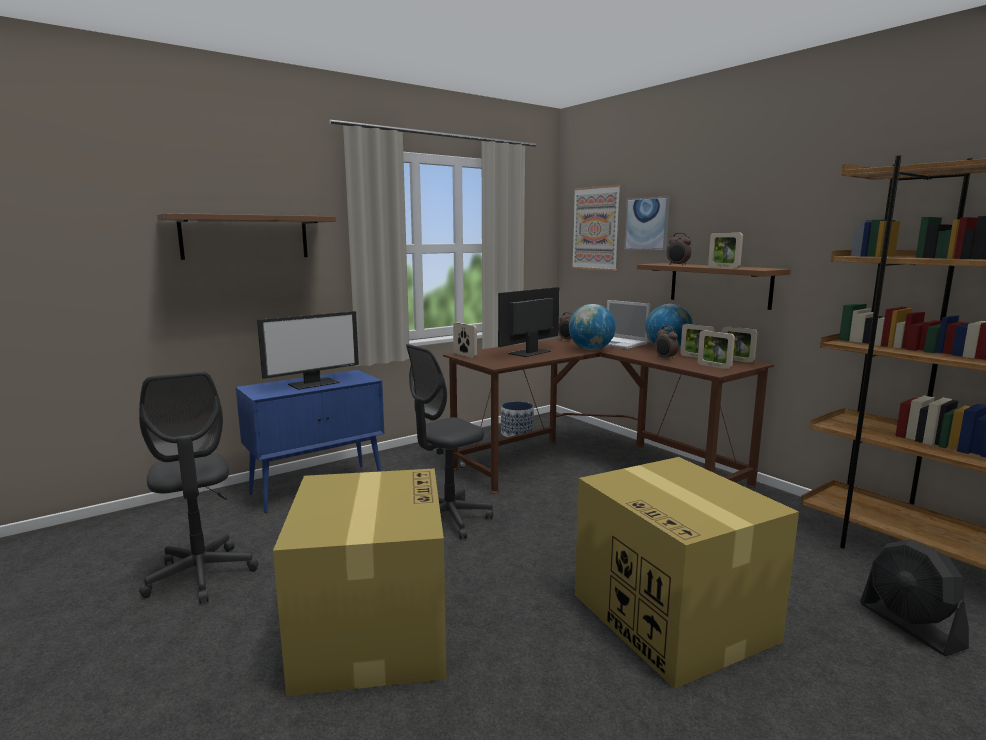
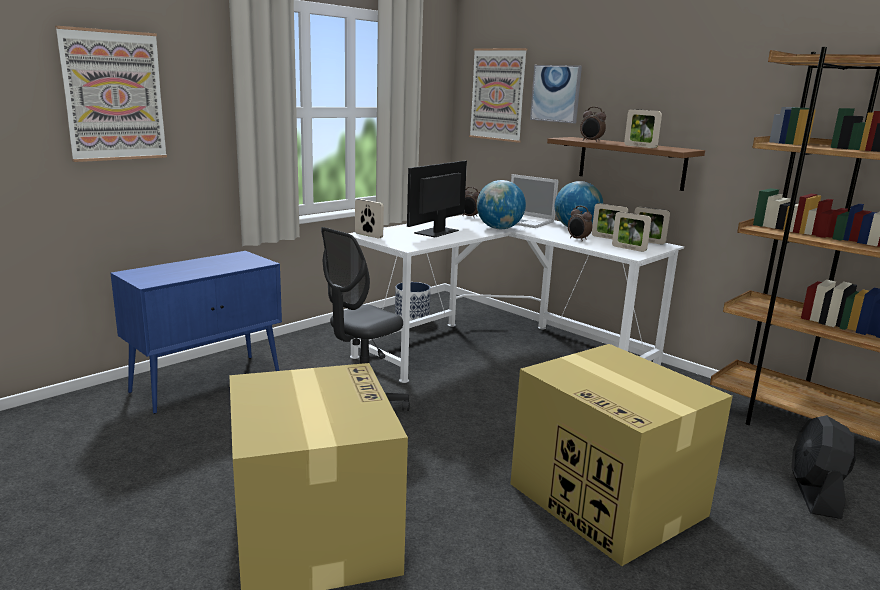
camera: 10 degrees left, 5 degrees up
grey office chair [139,371,258,604] -> none
brown shelf [157,213,336,260] -> picture [55,26,167,162]
monitor [257,311,359,390] -> none
brown desk [443,338,774,494] -> white desk [349,214,684,383]
black fan [860,540,969,656] -> black fan turned 45 degrees clockwise [791,415,856,519]

